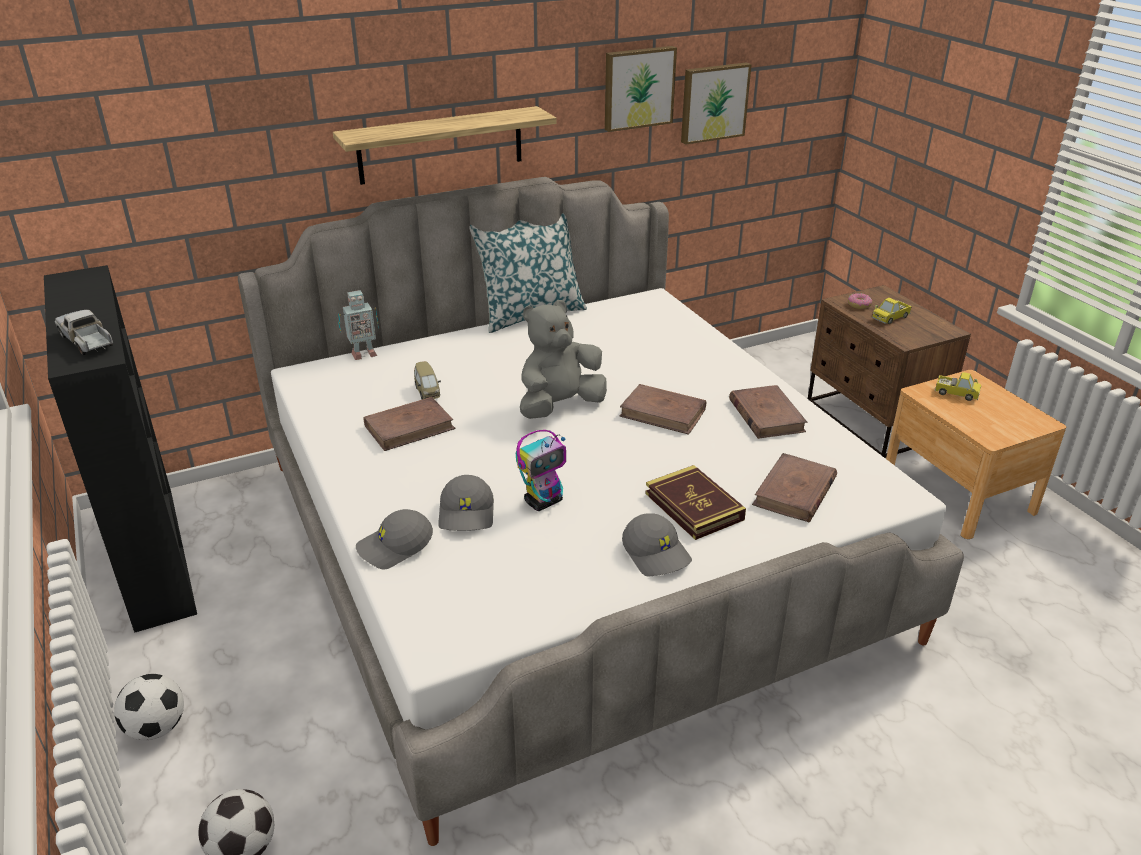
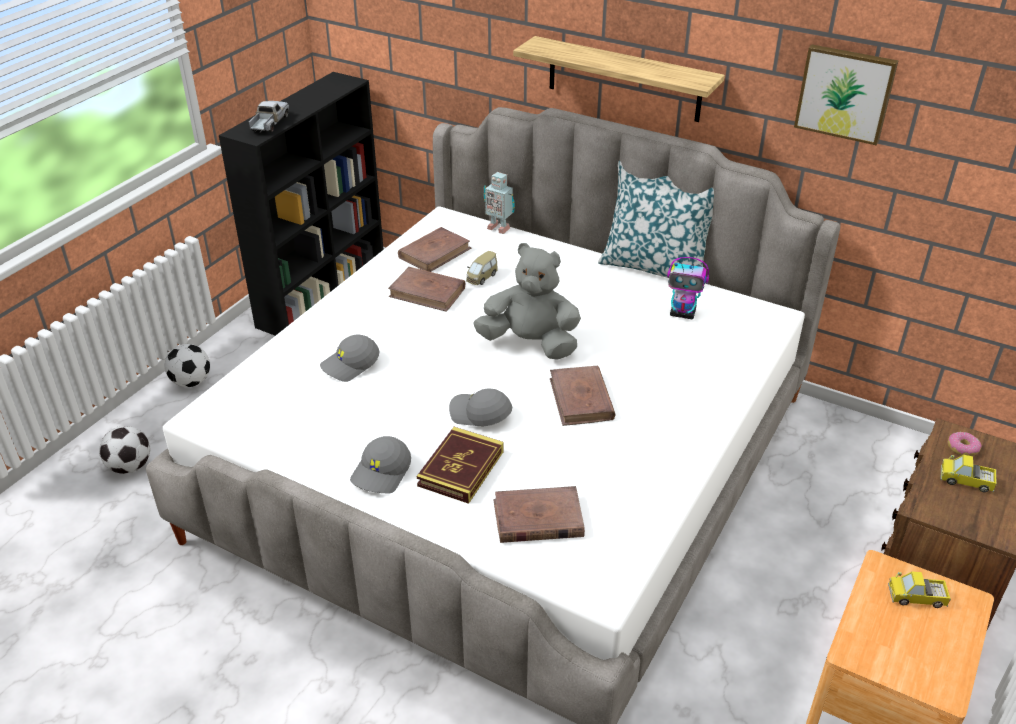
camera: 55 degrees right, 5 degrees up
grey cap [356,509,433,569] -> grey cap moved to [449,389,512,426]
toy robot [516,430,566,511] -> toy robot moved to [667,257,709,319]
picture [681,62,752,145] -> none
brown book [729,385,807,439] -> brown book moved to [398,227,472,272]
toy truck [935,372,982,401] -> toy truck turned 105 degrees clockwise [888,572,951,608]

